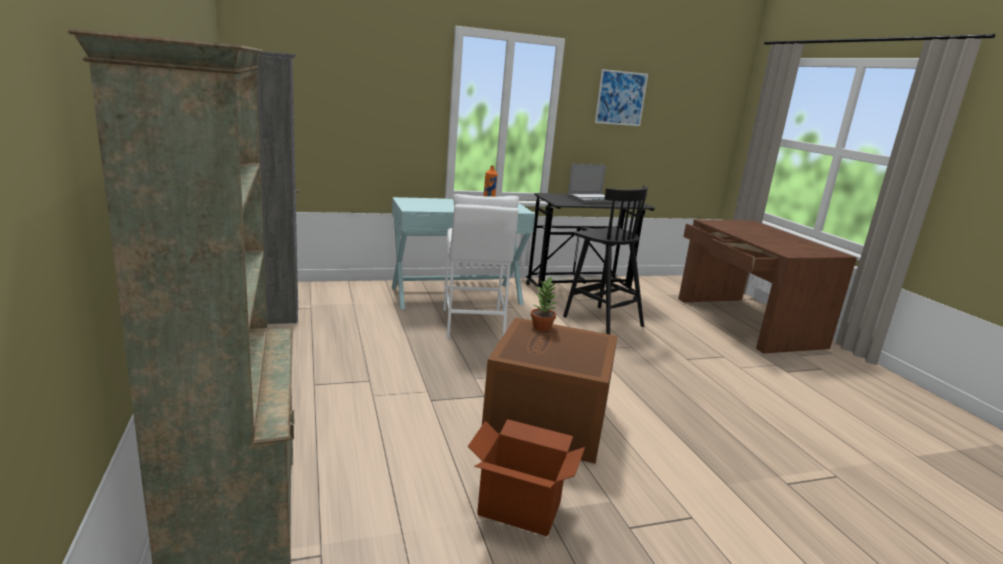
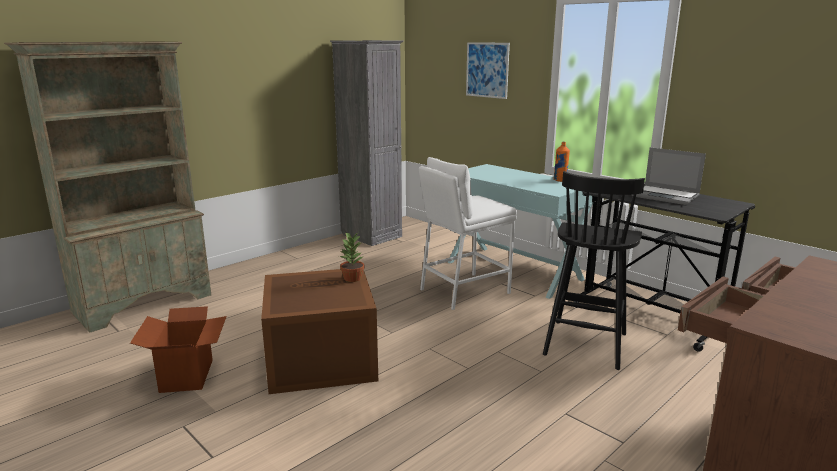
camera: 65 degrees right, 0 degrees up
picture [595,69,648,126] -> picture moved to [466,42,510,99]

